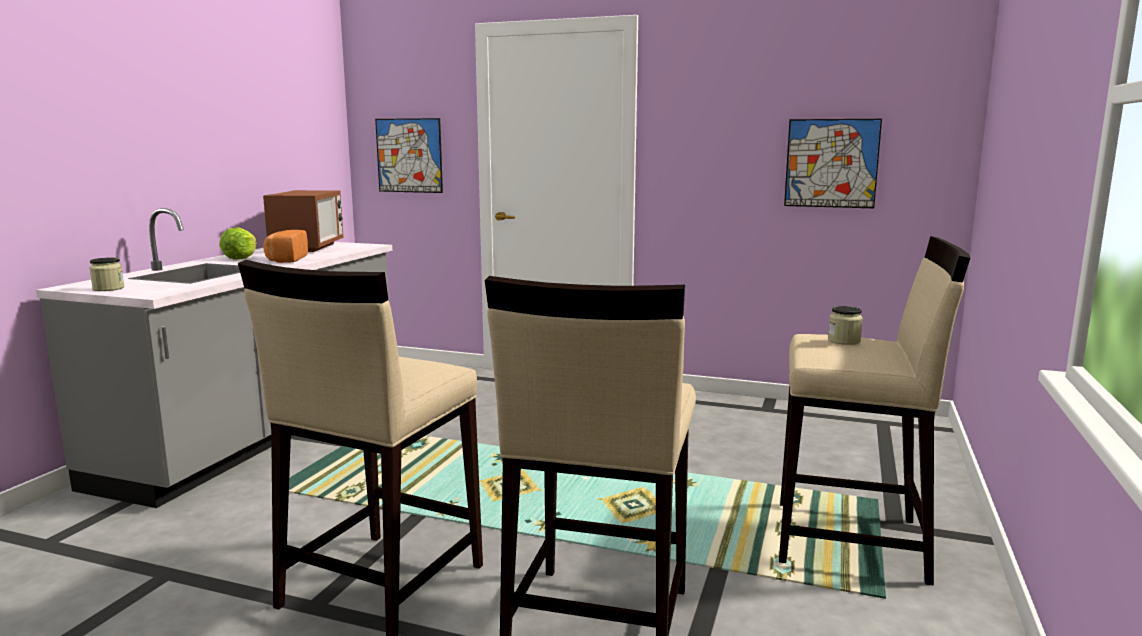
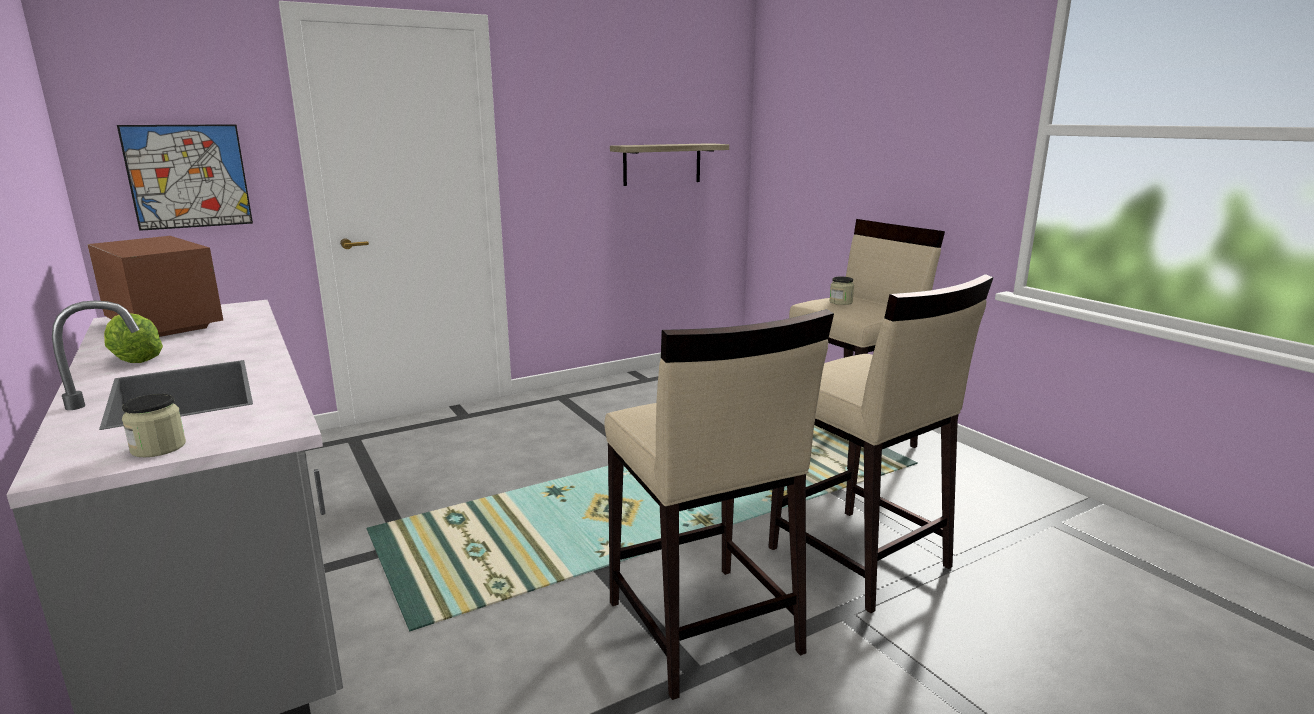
camera: 50 degrees left, 5 degrees up
bread [264,230,308,263] -> none
picture [784,119,882,208] -> shelf [610,143,729,186]

